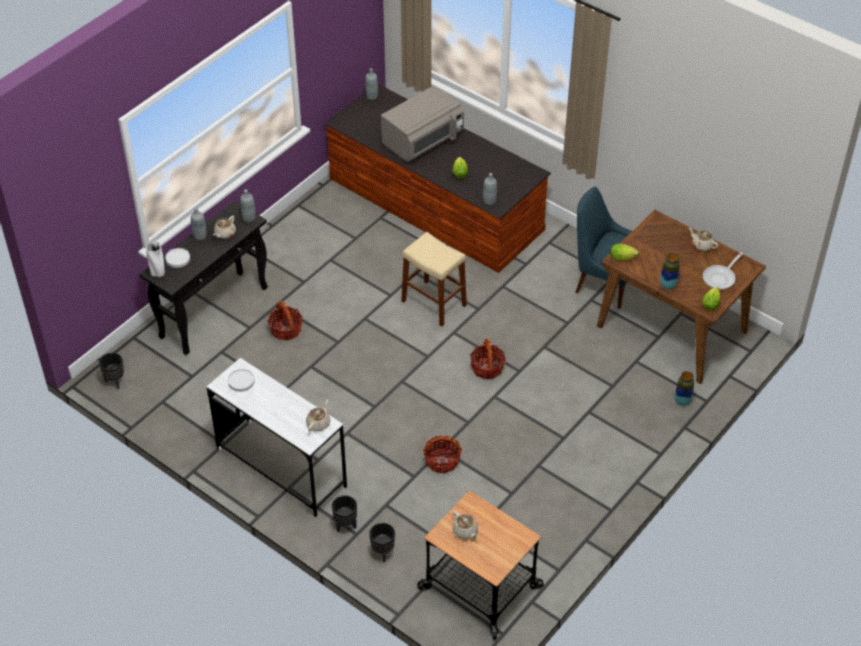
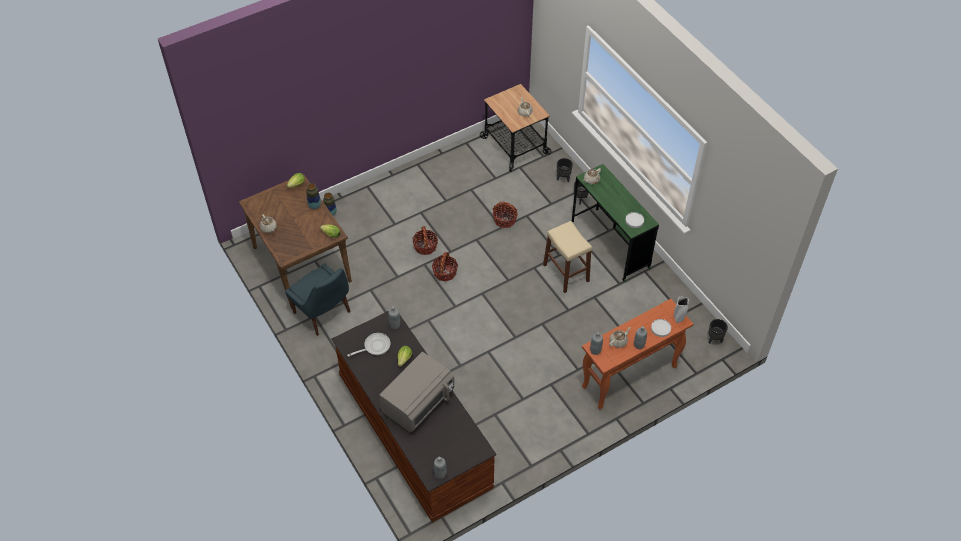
camera: 160 degrees left, 5 degrees up
black console table [139,201,268,355] -> orange console table [582,299,693,409]
white desk [207,358,347,517] -> green desk [572,164,659,282]
basket [267,301,302,340] -> basket moved to [413,226,438,255]
grey microwave [381,85,464,163] -> grey microwave turned 150 degrees clockwise [379,352,454,432]
beige stool [401,232,467,327] -> beige stool moved to [543,221,592,293]
frying pan [703,252,743,290] -> frying pan moved to [347,333,390,357]

